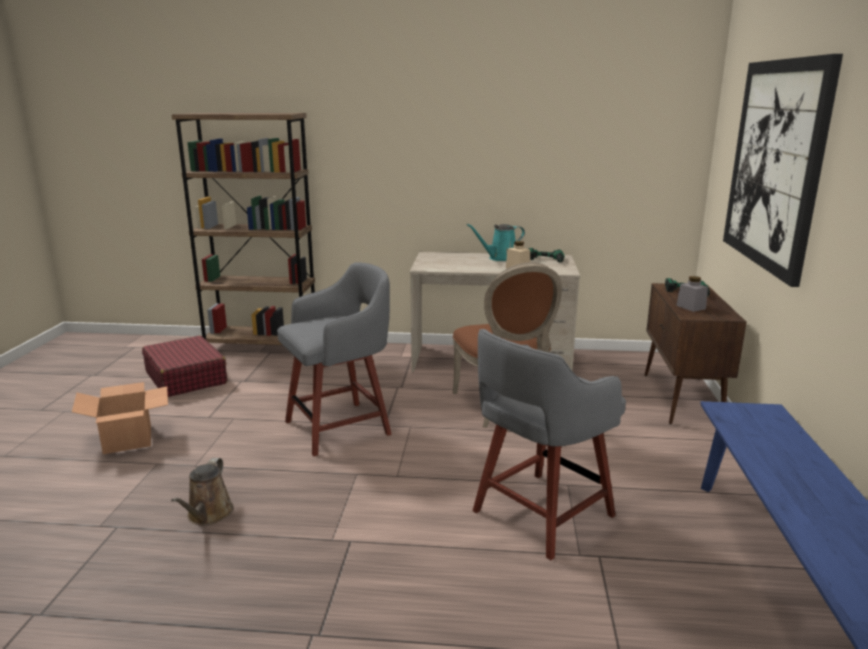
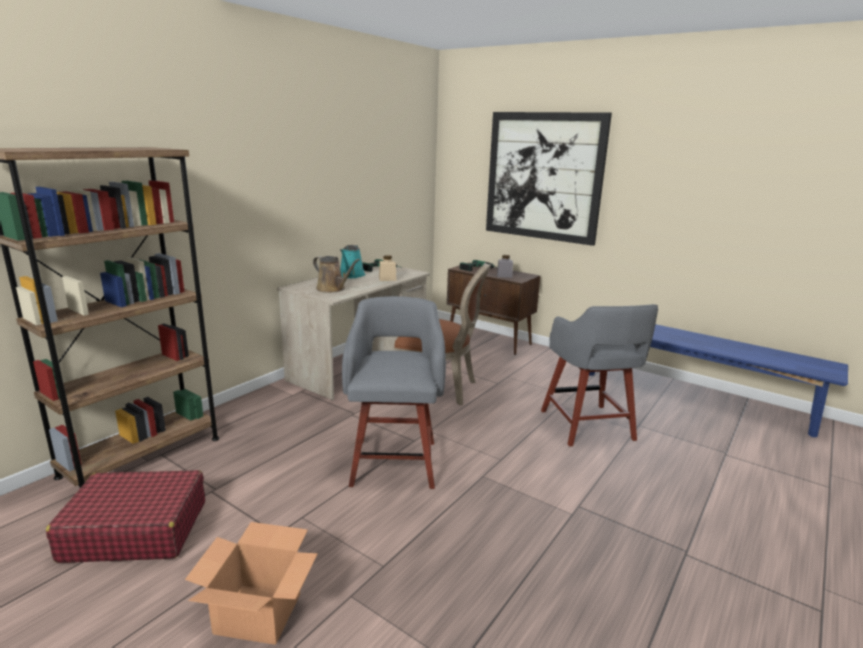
camera: 60 degrees left, 0 degrees up
brown watering can [171,458,234,525] -> brown watering can moved to [313,256,360,293]

